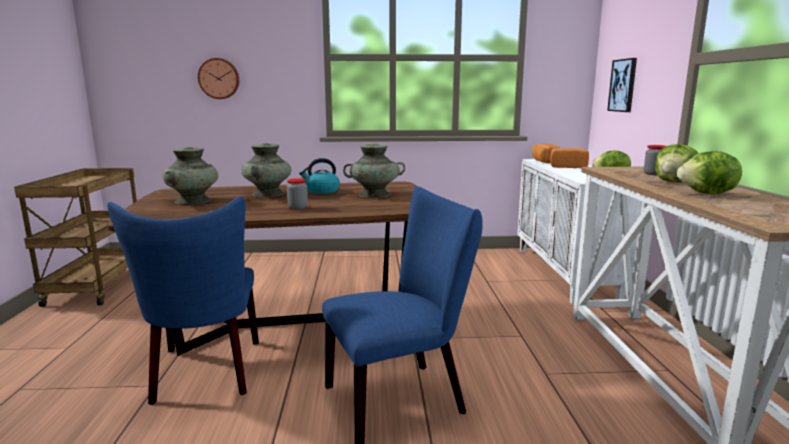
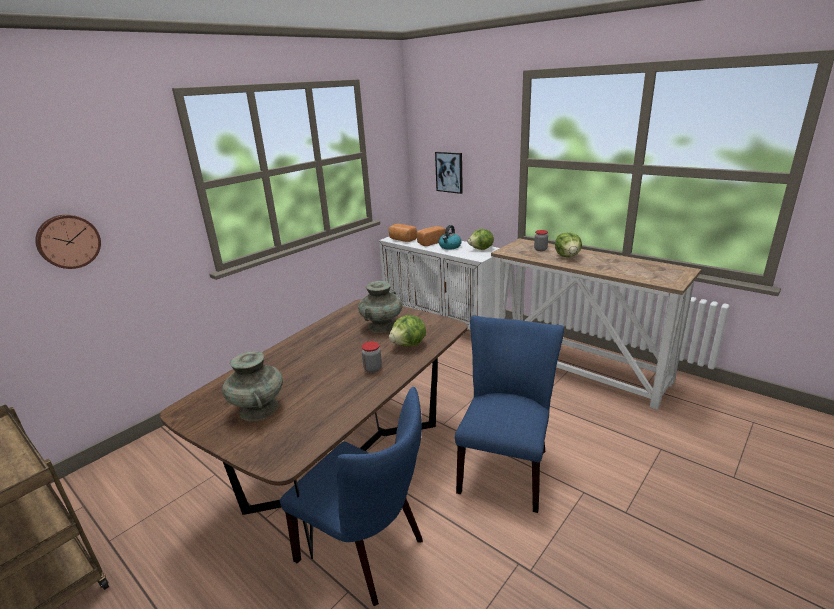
camera: 45 degrees left, 10 degrees up
turquoise vase [242,143,291,197] -> none
kettle [299,158,340,194] -> kettle moved to [439,225,462,250]
lettuce [677,151,742,195] -> lettuce moved to [389,315,426,347]

